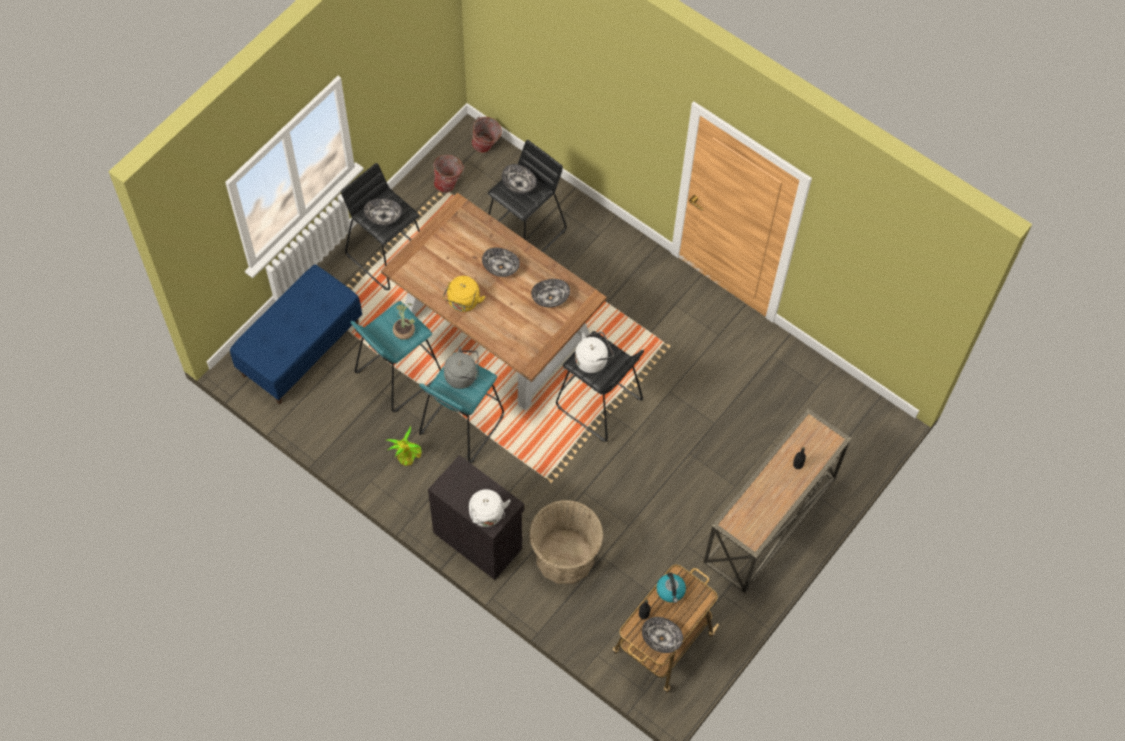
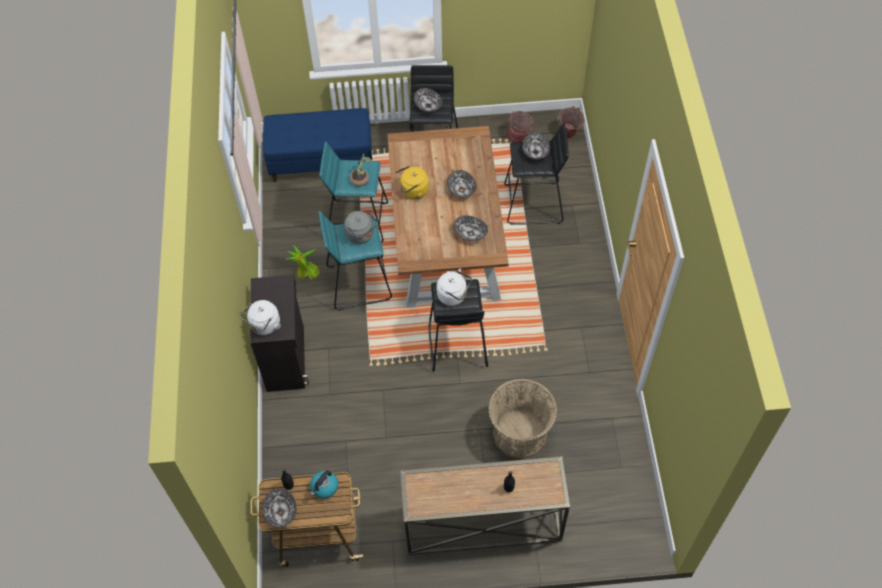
camera: 50 degrees right, 5 degrees down
basket [529,500,604,584] -> basket moved to [488,379,557,459]

